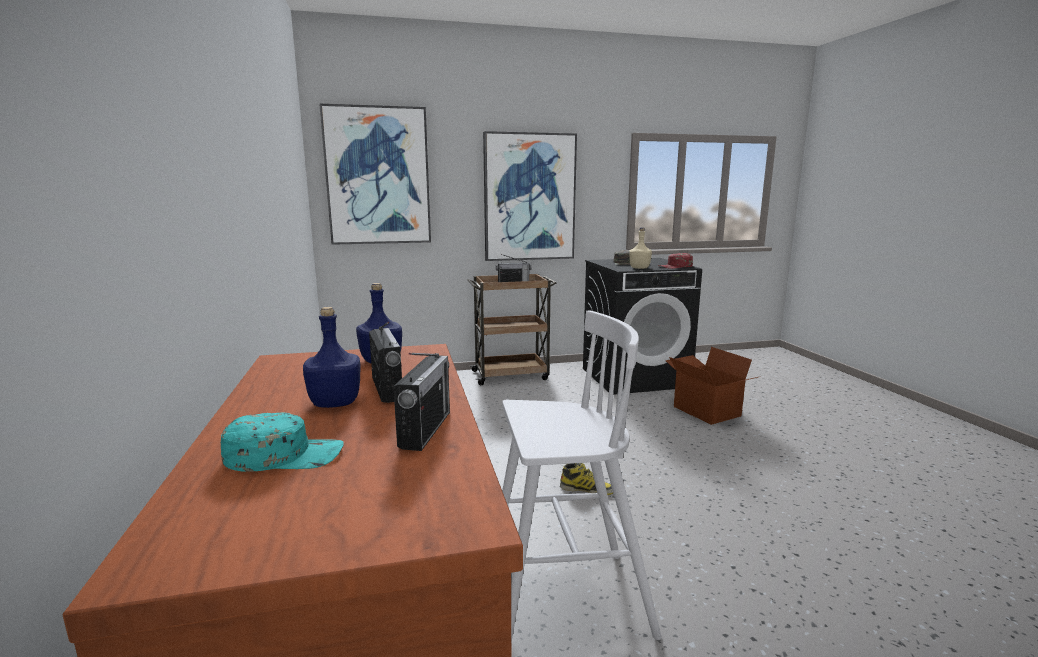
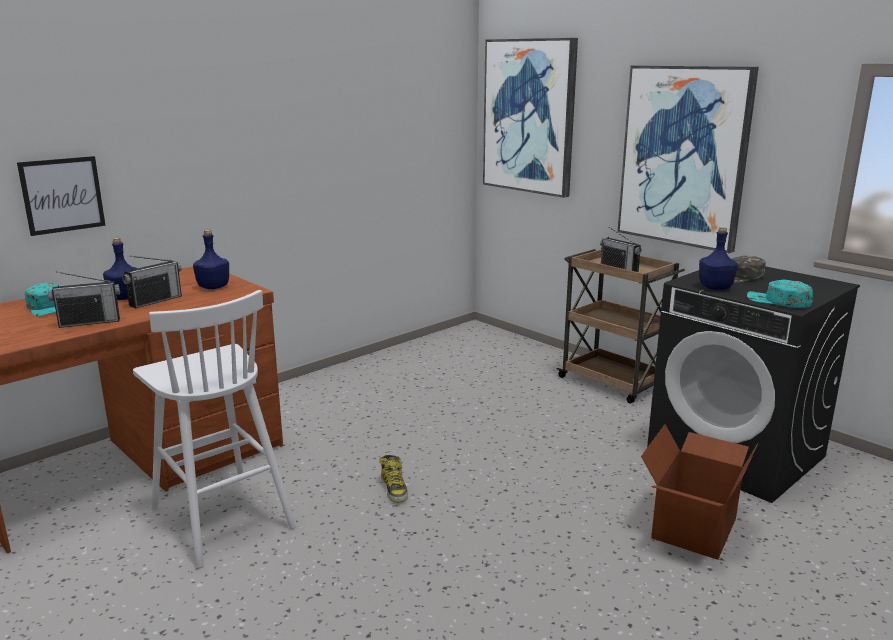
camera: 60 degrees right, 5 degrees up
beige bottle [629,228,652,269] -> blue bottle [699,227,738,290]
red cap [658,253,693,269] -> turquoise cap [747,280,813,308]
none -> picture [17,156,106,236]

